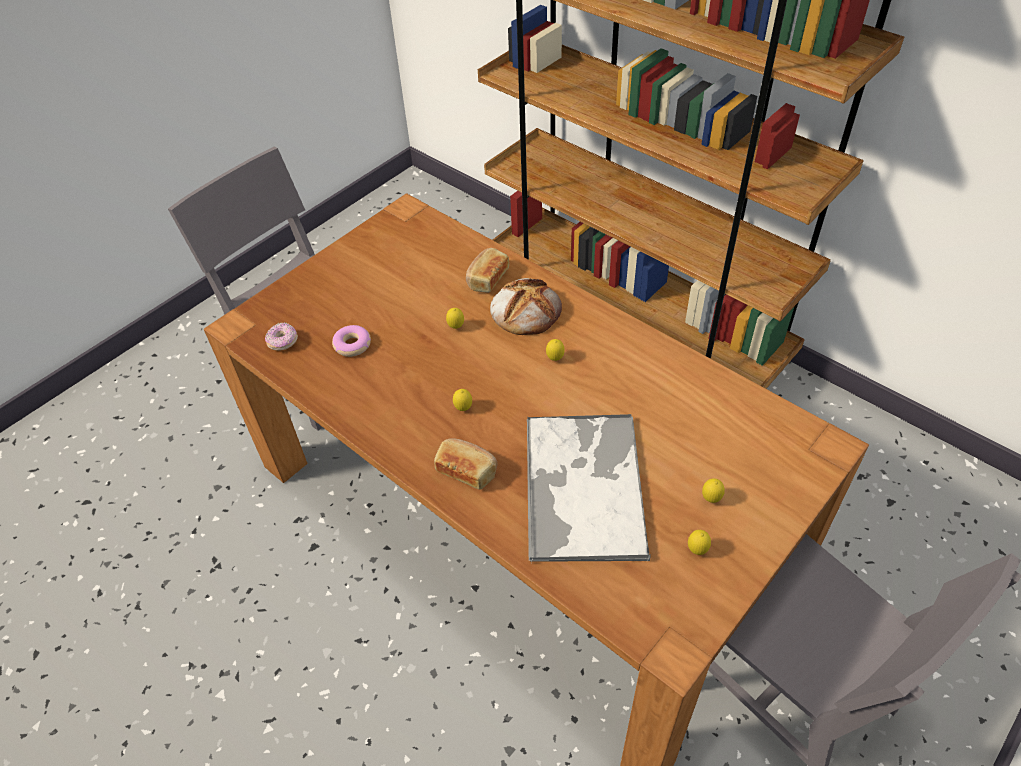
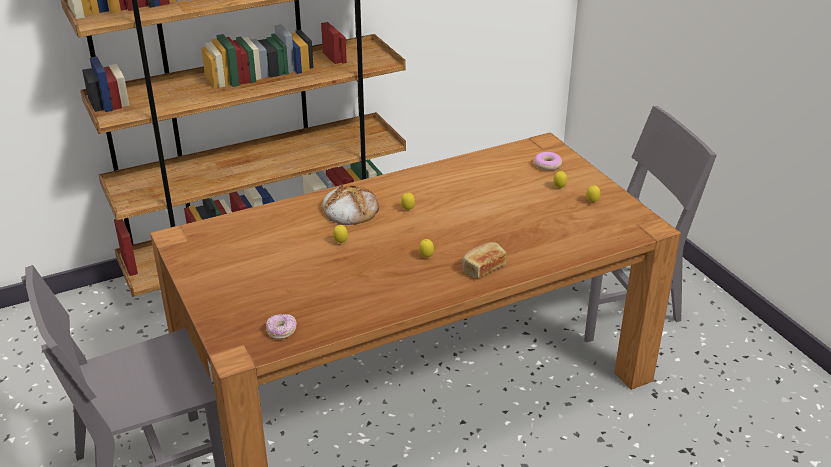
camera: 70 degrees left, 15 degrees down
donut [332,325,371,357] -> donut moved to [534,152,562,171]
bread [466,248,509,293] -> none
tray [527,414,651,563] -> none

